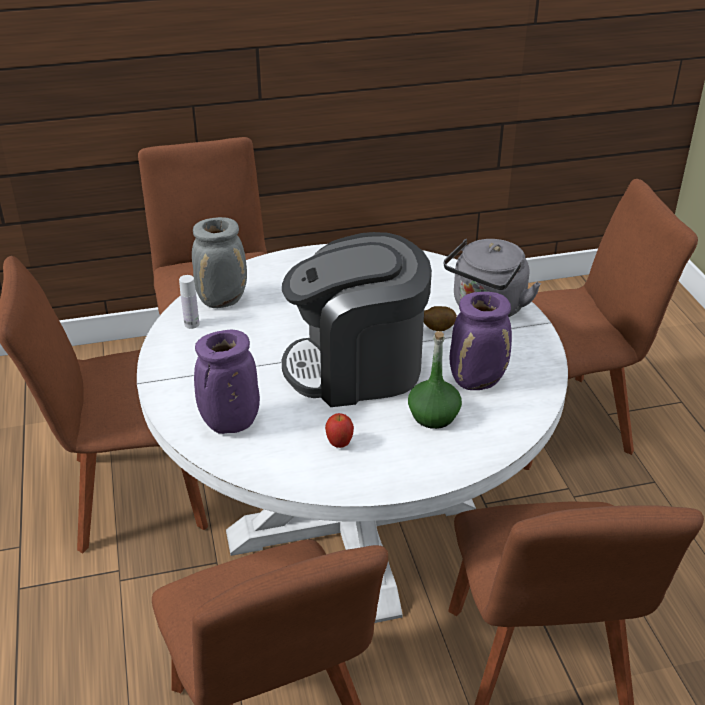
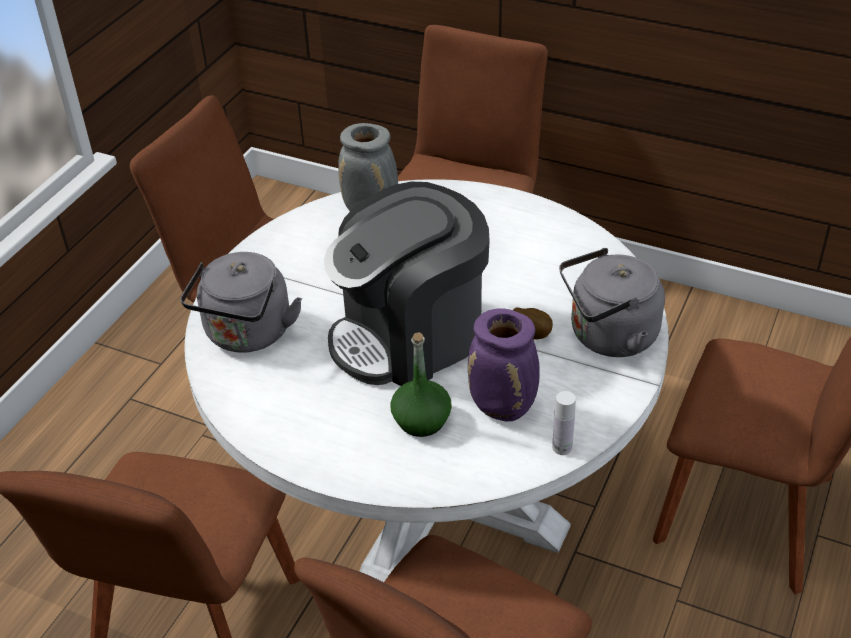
camera: 40 degrees right, 5 degrees up
white bottle [179,275,200,329] -> white bottle moved to [552,391,576,455]
purple vase [194,330,260,434] -> grey kettle [180,252,302,353]
coffee machine [282,232,432,407] -> coffee machine turned 60 degrees counterclockwise [324,182,490,386]
apple [325,413,354,448] -> none

